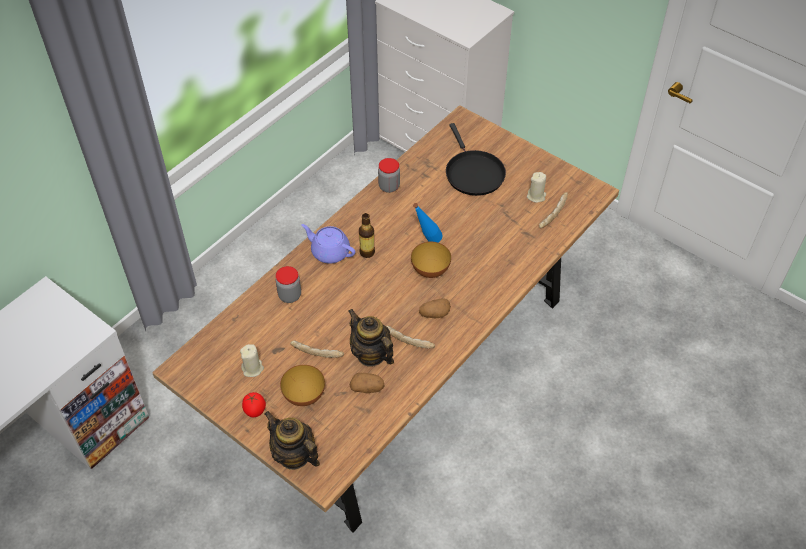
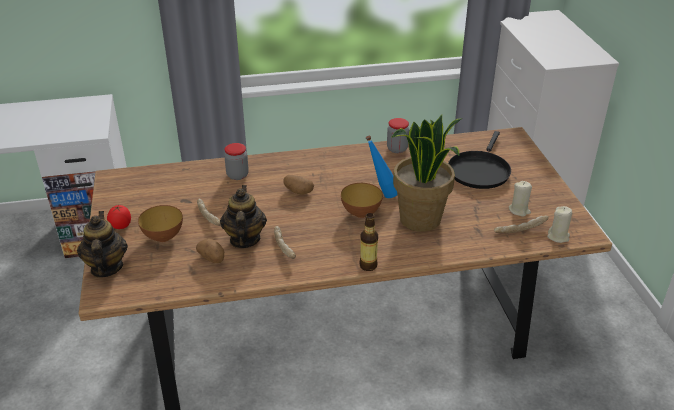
camera: 40 degrees right, 15 degrees down
beige candle [240,344,264,377] -> beige candle moved to [547,206,572,243]
purple teapot [301,224,355,264] -> none
bottle [359,213,375,258] -> bottle moved to [359,213,378,271]
potato [419,298,451,318] -> potato moved to [283,175,314,195]
none -> potted plant [392,114,462,232]

